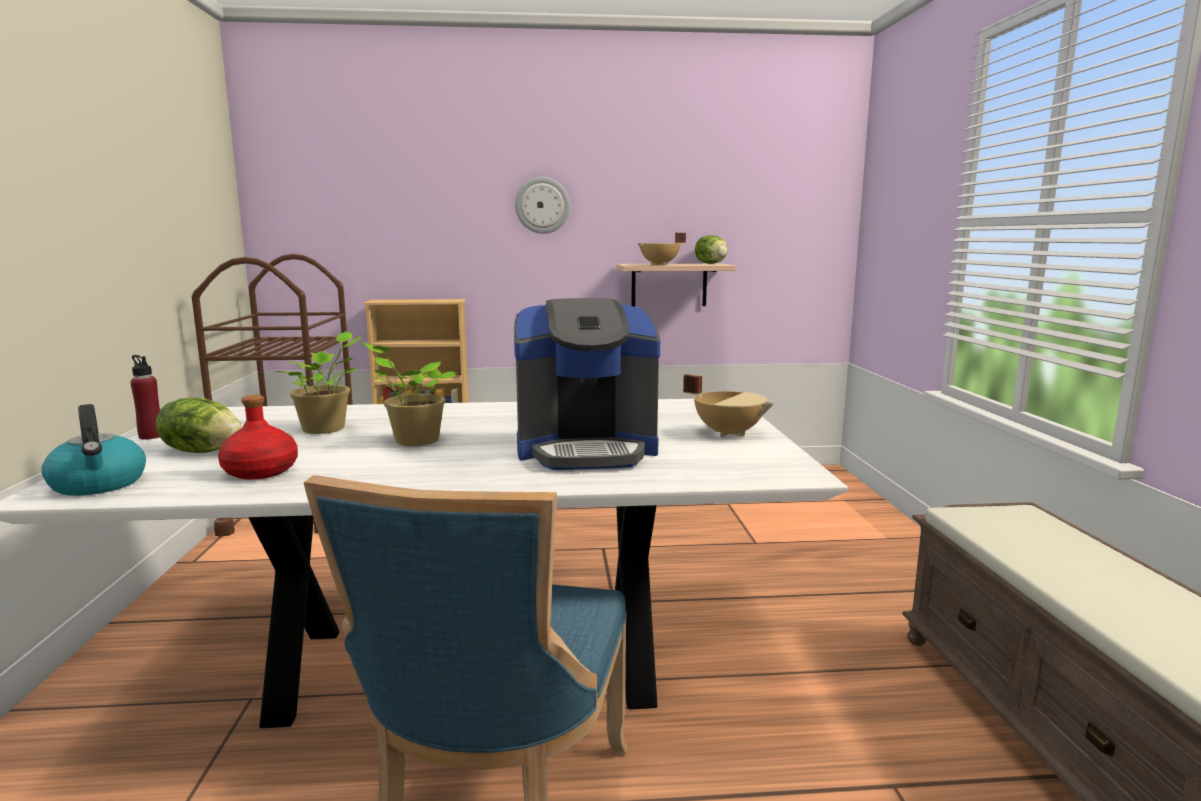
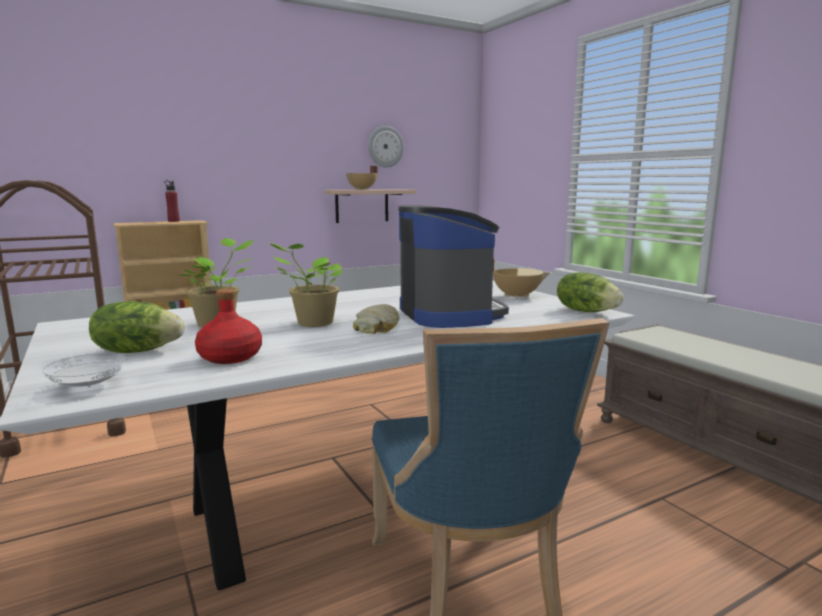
camera: 25 degrees left, 0 degrees up
kettle [41,404,146,496] -> white plate [42,353,127,387]
red bottle [130,355,160,440] -> red bottle moved to [164,181,180,222]
coffee machine [514,298,660,470] -> coffee machine turned 75 degrees counterclockwise [398,205,509,328]
wall clock [515,177,570,234] -> wall clock moved to [368,126,404,168]
lettuce [695,235,728,264] -> lettuce moved to [557,272,624,312]
none -> bread [353,304,399,334]

